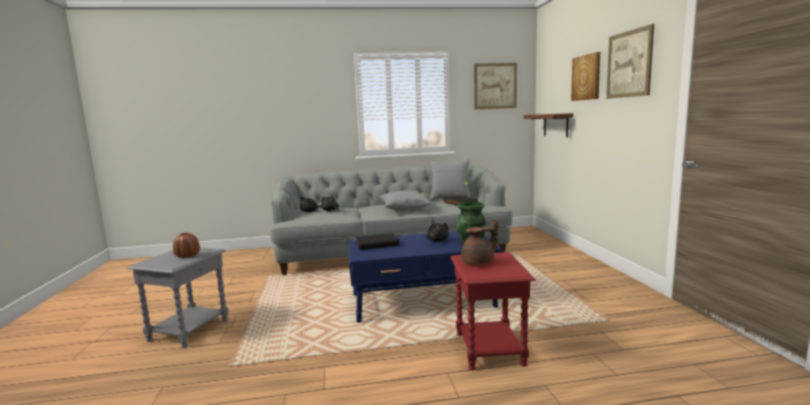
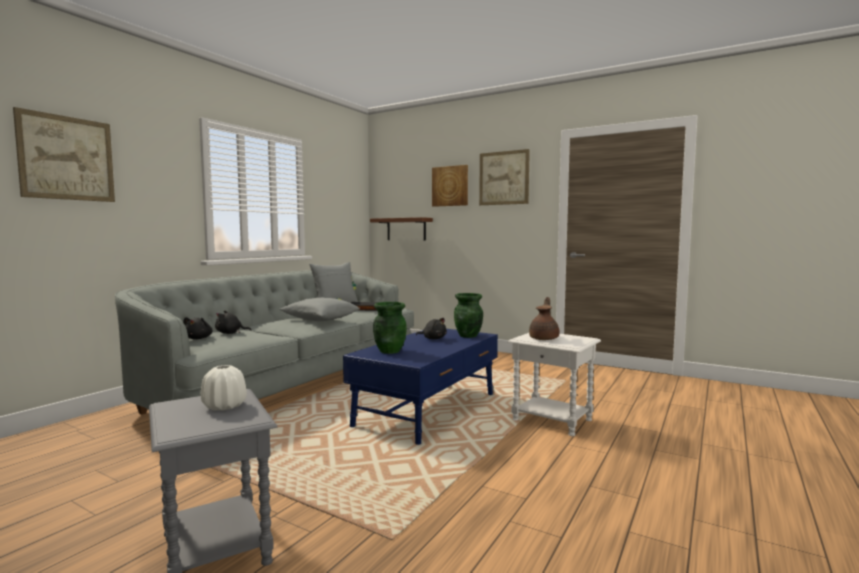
camera: 50 degrees left, 5 degrees down
brown vase [173,233,200,258] -> white vase [201,365,247,411]
black book [355,233,399,250] -> green vase [373,302,407,354]
red side table [450,252,536,370] -> white side table [507,333,601,436]
picture [474,63,517,110] -> picture moved to [13,107,115,202]

